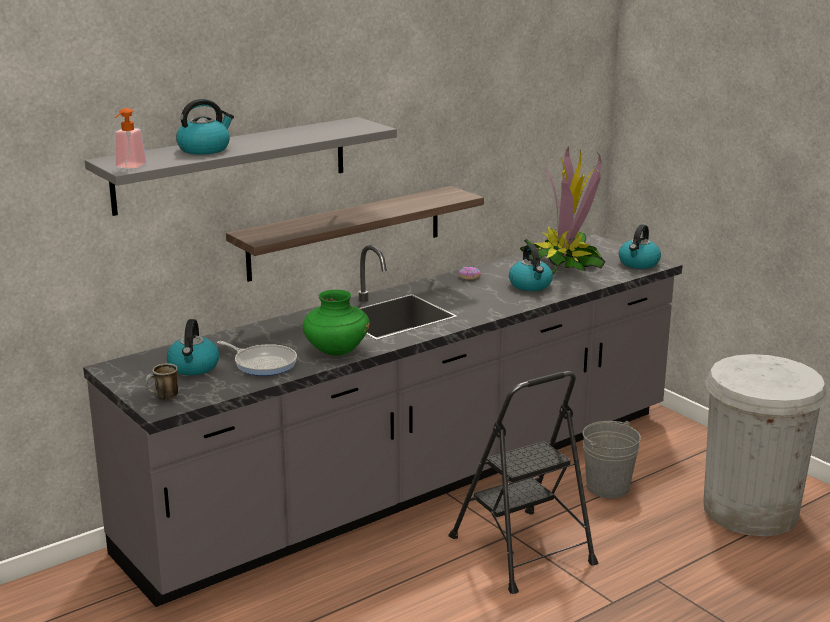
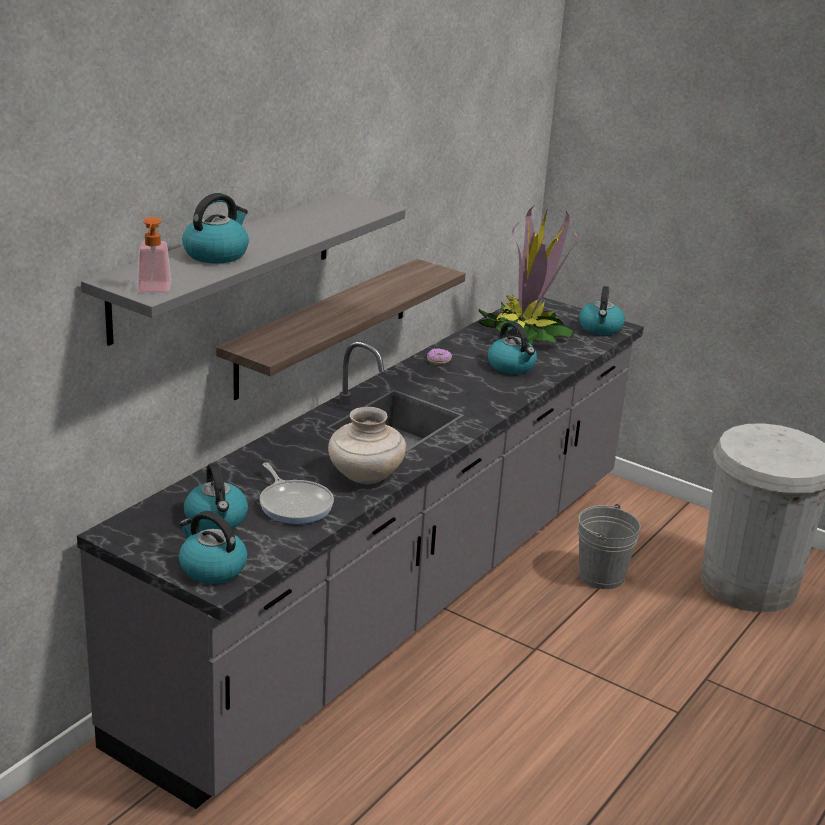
camera: 20 degrees left, 5 degrees up
mug [145,363,178,400] -> kettle [179,511,247,584]
frying pan [217,341,297,376] -> frying pan turned 45 degrees clockwise [260,462,334,524]
green vase [303,290,369,355] -> beige vase [328,407,406,484]
black step ladder [448,371,598,594] -> none

